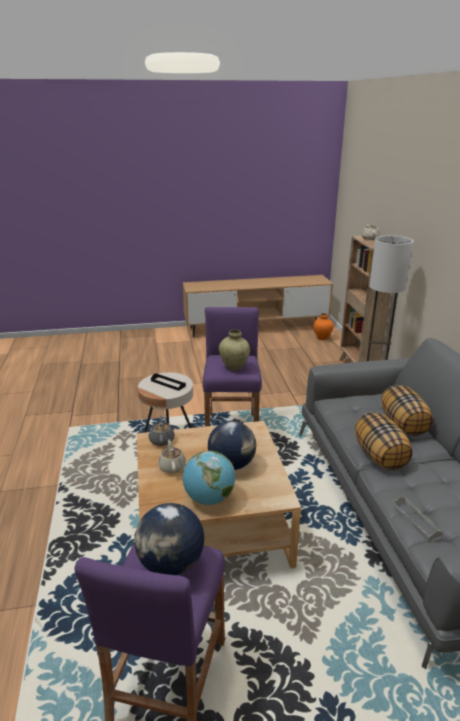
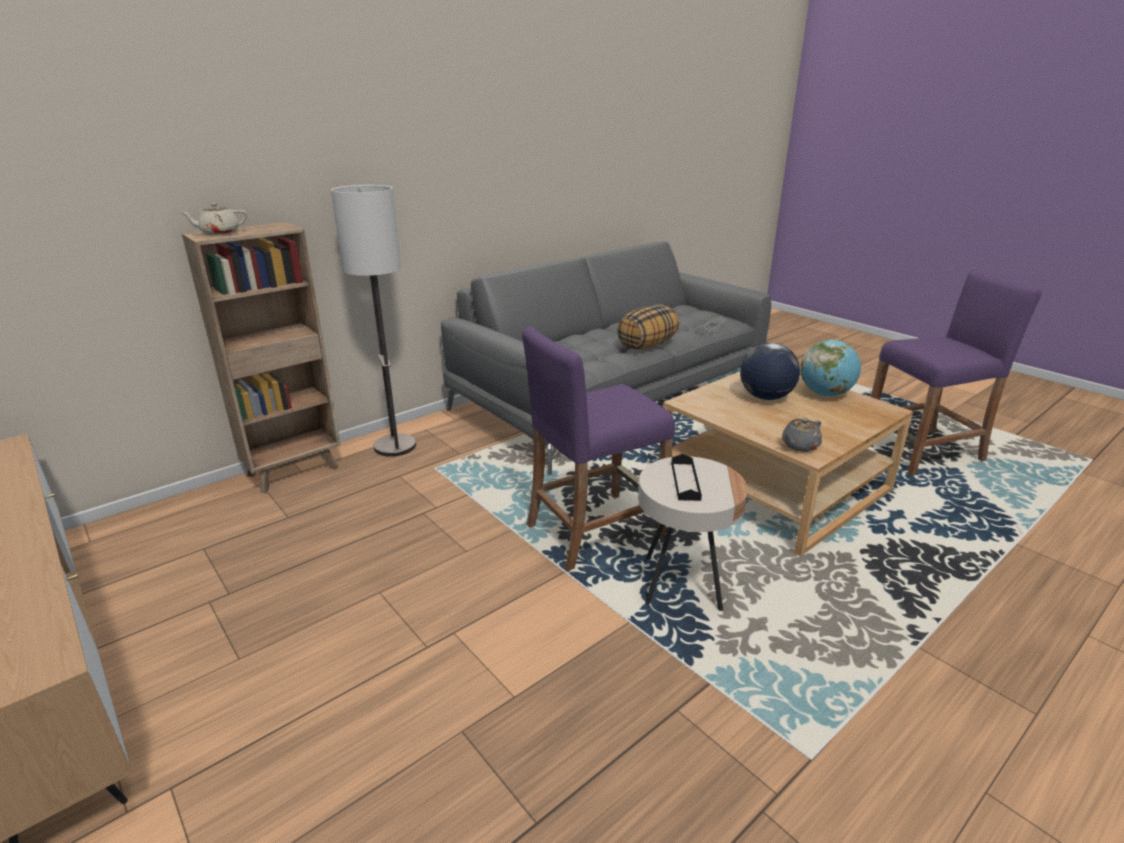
camera: 120 degrees left, 0 degrees up
globe [134,503,204,575] -> none
beige teapot [158,440,186,473] -> none
beige vase [219,330,250,371] -> none
orange vase [313,313,334,340] -> none
pillow [381,385,433,436] -> none

